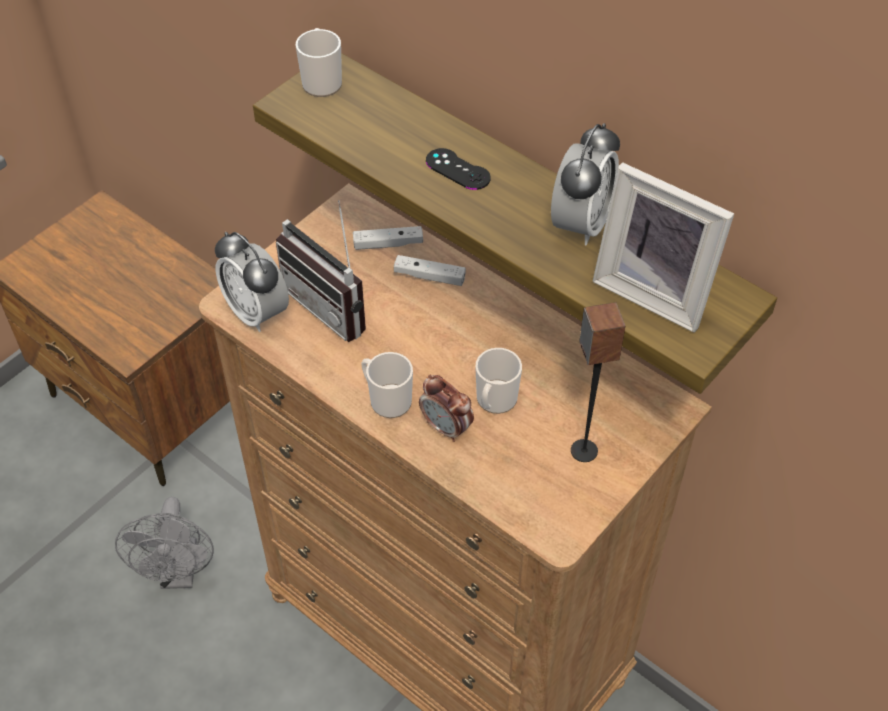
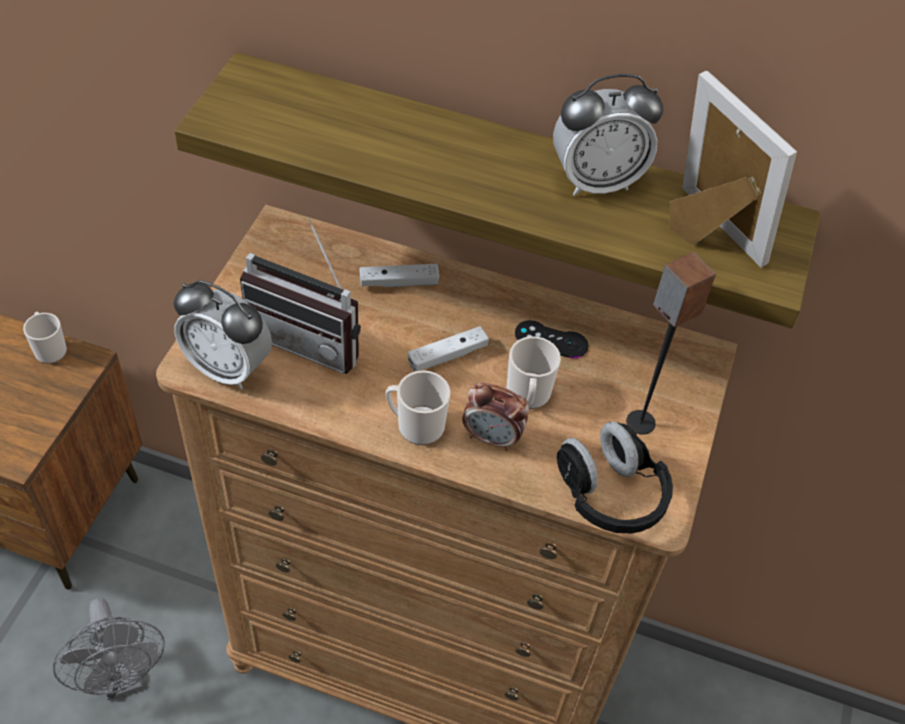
camera: 25 degrees left, 0 degrees up
mug [296,28,342,97] -> mug moved to [23,312,67,364]
white game controller [353,226,423,250] -> white game controller moved to [408,326,489,372]
black game controller [426,148,491,190] -> black game controller moved to [515,320,589,358]
alarm clock [551,123,620,245] -> alarm clock turned 75 degrees clockwise [553,74,663,196]
picture frame [592,162,734,333] -> picture frame turned 135 degrees counterclockwise [670,71,797,268]
none -> black headphones [557,421,673,533]

